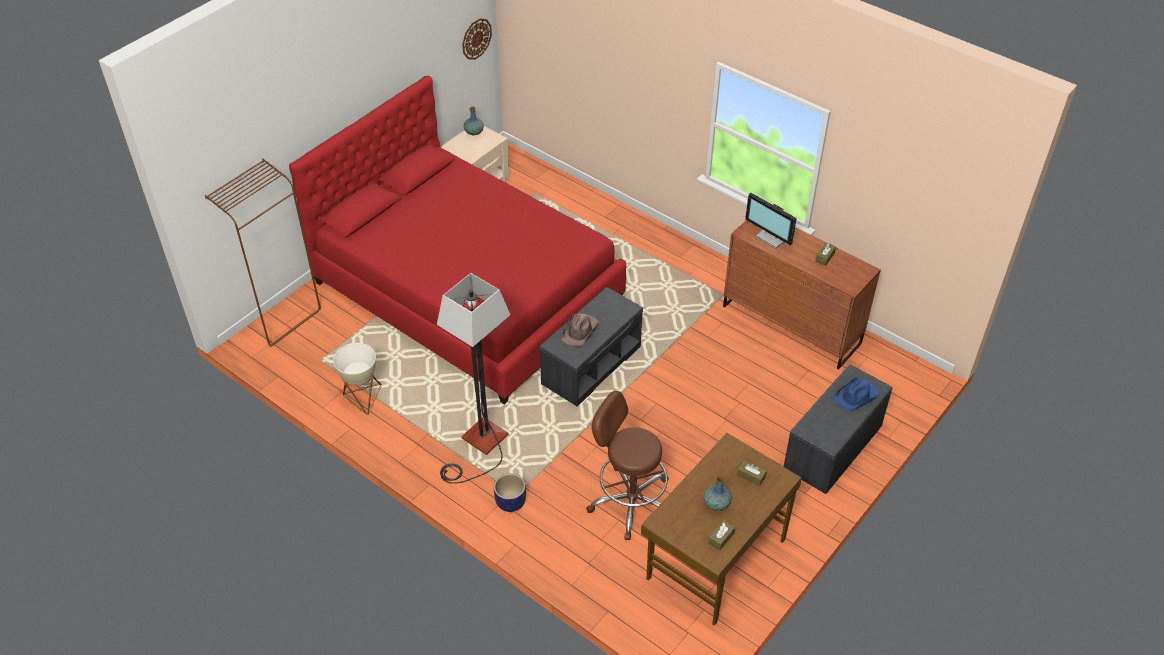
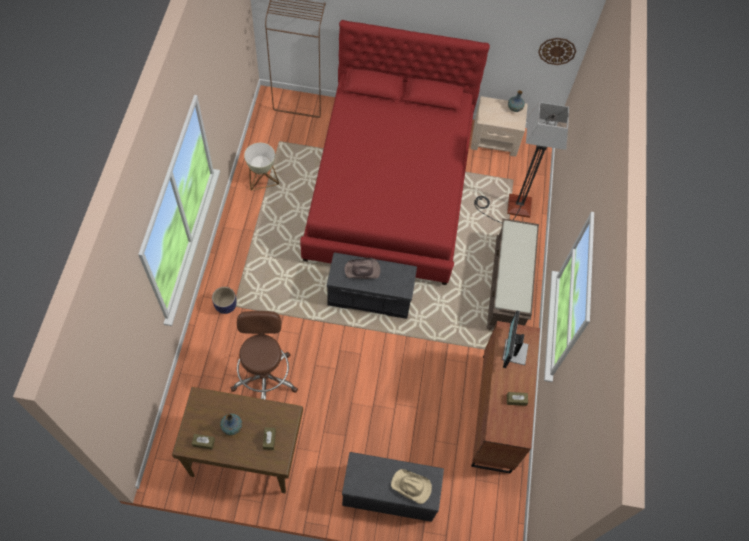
camera: 55 degrees right, 15 degrees up
floor lamp [437,273,511,484] -> floor lamp moved to [474,102,569,223]
blue hat [833,378,880,411] -> beige hat [391,469,432,504]
none -> brown bench [487,218,539,330]

